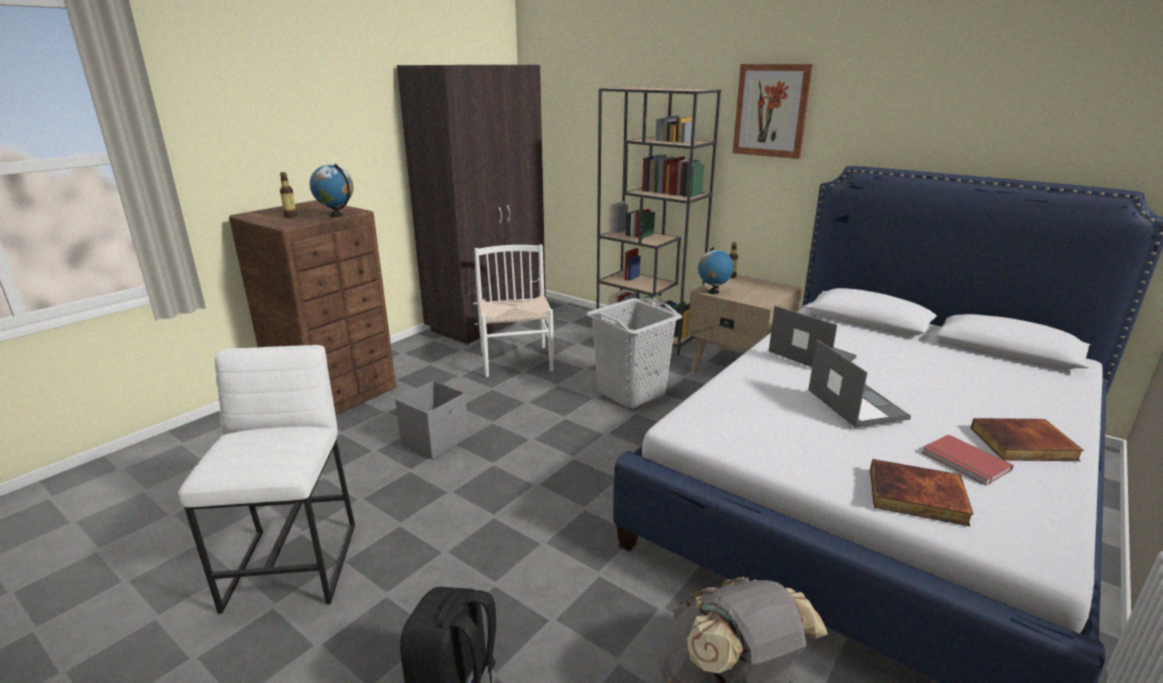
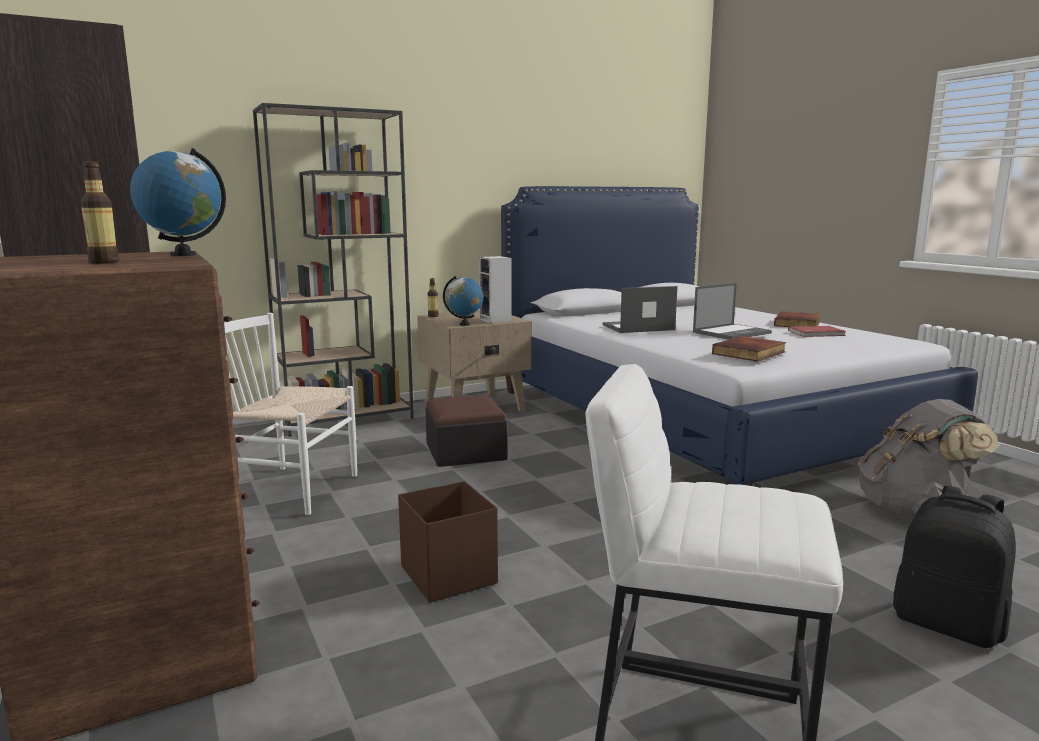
camera: 65 degrees left, 10 degrees down
grey storage box [395,380,469,459] -> brown storage box [398,481,498,603]
grey laundry basket [586,298,683,408] -> ottoman [426,395,507,467]
picture [733,64,813,159] -> none
laptop [808,339,911,428] -> laptop turned 135 degrees clockwise [693,283,772,340]
book [870,459,973,526] -> book moved to [712,336,786,362]
none -> speaker [479,256,512,323]

